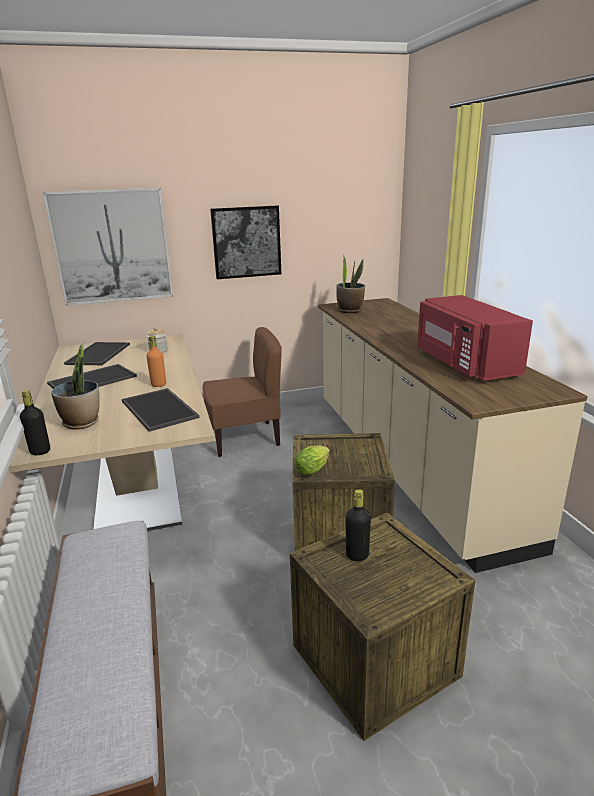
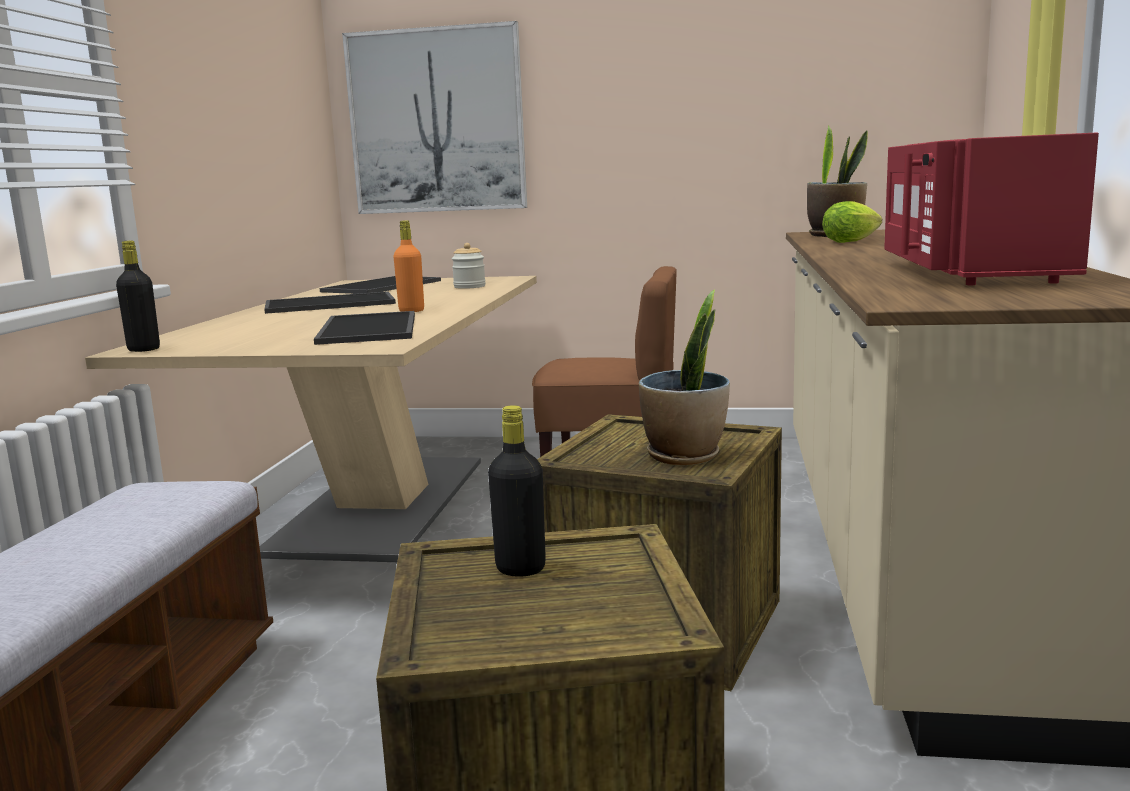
camera: 25 degrees right, 10 degrees down
potted plant [51,342,100,430] -> potted plant moved to [639,290,730,465]
picture [210,206,281,279] -> none
lettuce [294,445,330,475] -> lettuce moved to [822,201,882,243]

